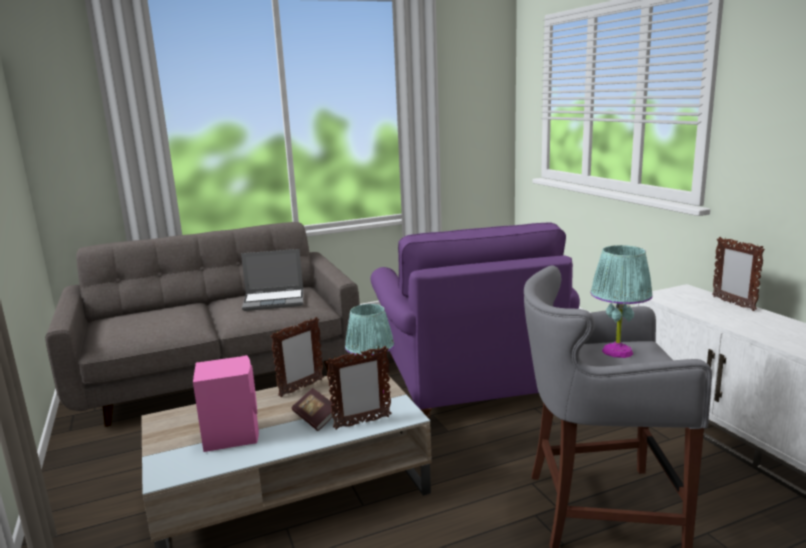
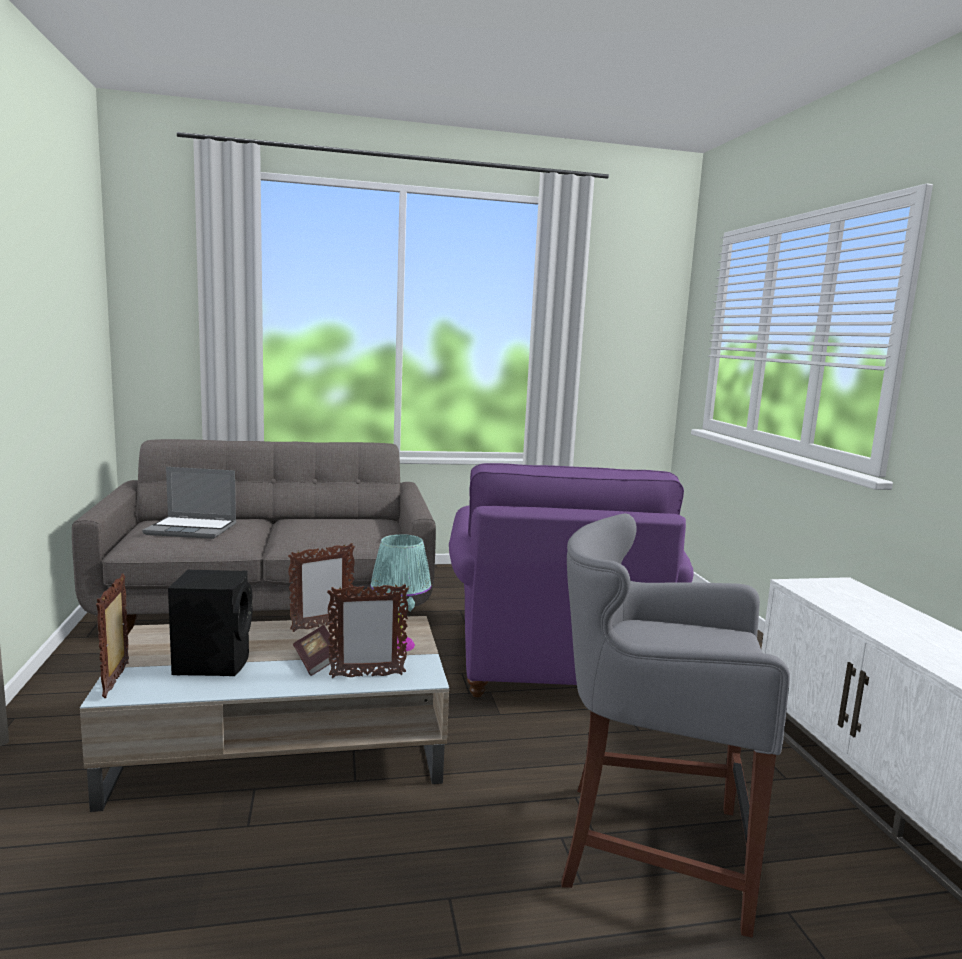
camera: 10 degrees right, 5 degrees down
pink speaker [193,355,259,452] -> black speaker [168,570,253,676]
laptop [241,249,303,311] -> laptop moved to [143,467,236,539]
turquoise table lamp [591,245,653,358] -> none
picture frame [712,237,765,311] -> picture frame moved to [96,573,129,698]

